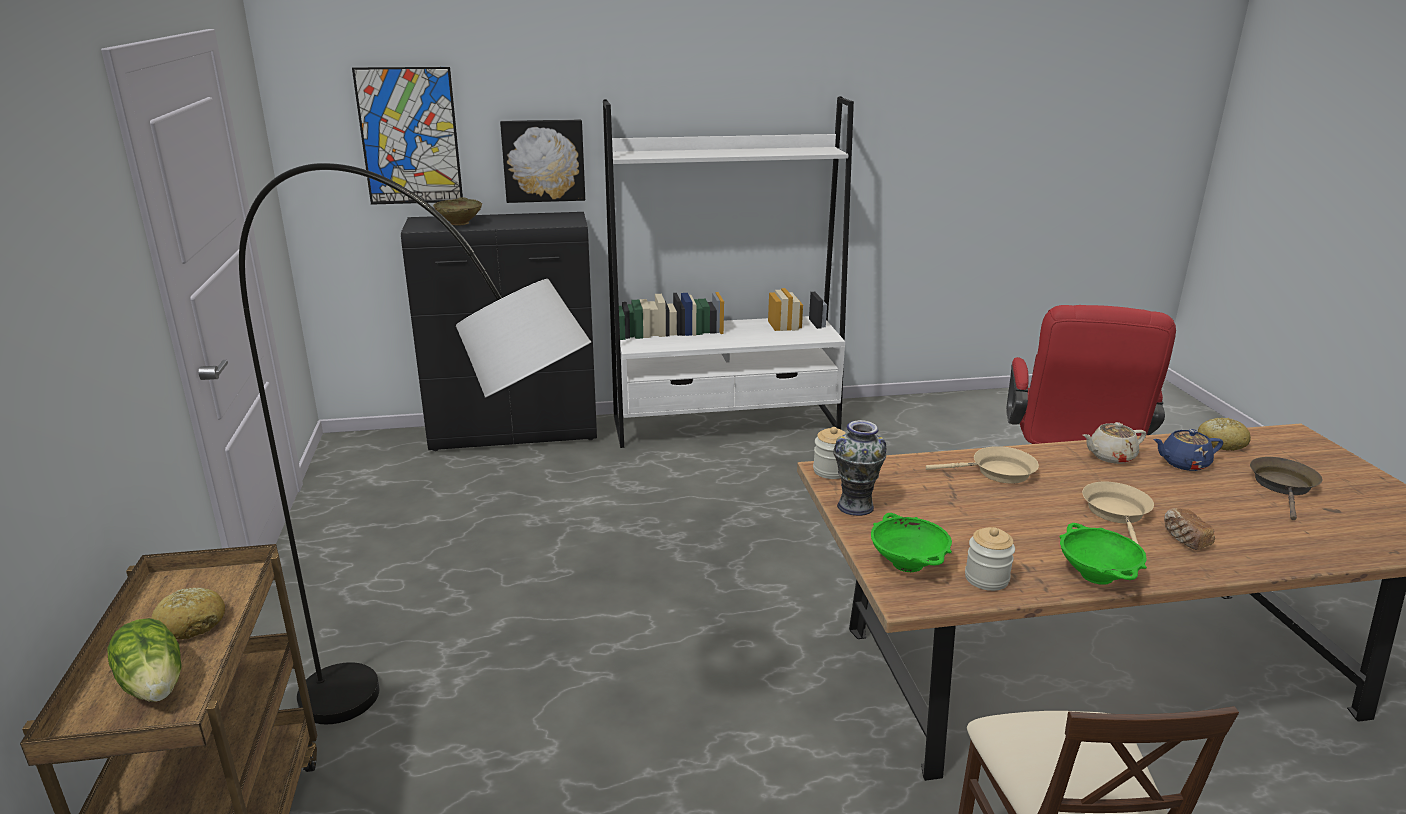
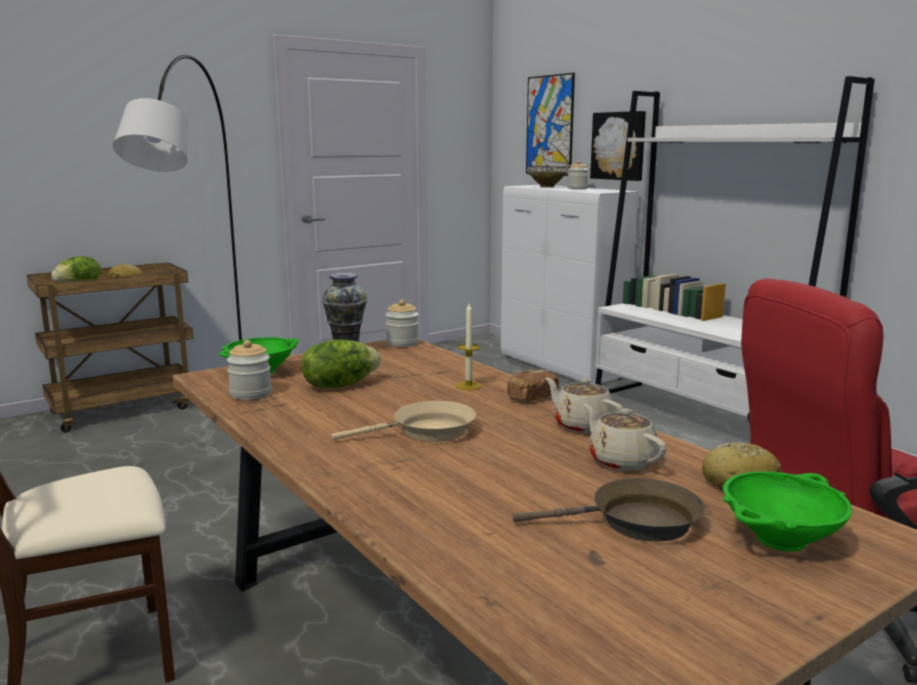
camera: 65 degrees right, 10 degrees down
black cabinet [401,212,597,451] -> white cabinet [501,185,639,384]
beige frying pan [926,446,1039,484] -> candle [456,303,482,390]
green bowl [1060,523,1147,585] -> green bowl moved to [723,471,852,552]
blue teapot [1153,429,1223,471] -> beige teapot [584,404,667,471]
bread [1164,508,1215,550] -> bread moved to [507,369,559,402]
none -> lettuce [301,340,381,388]
none -> jar [567,160,588,189]

